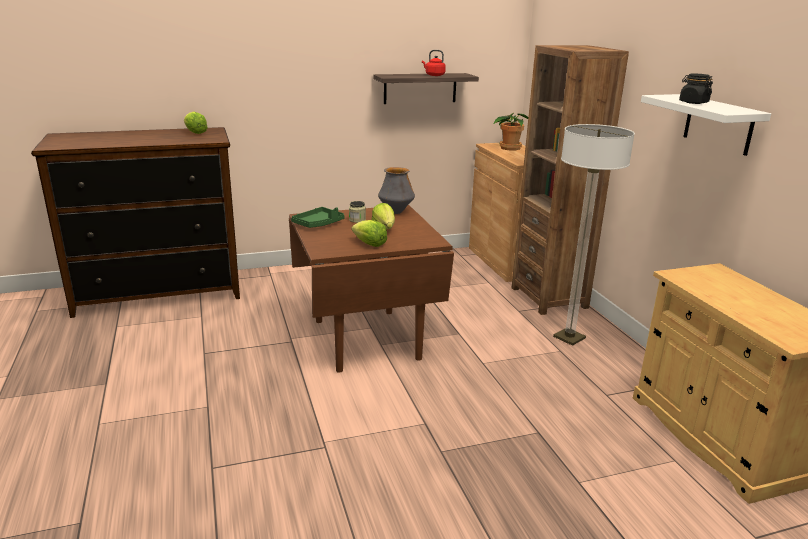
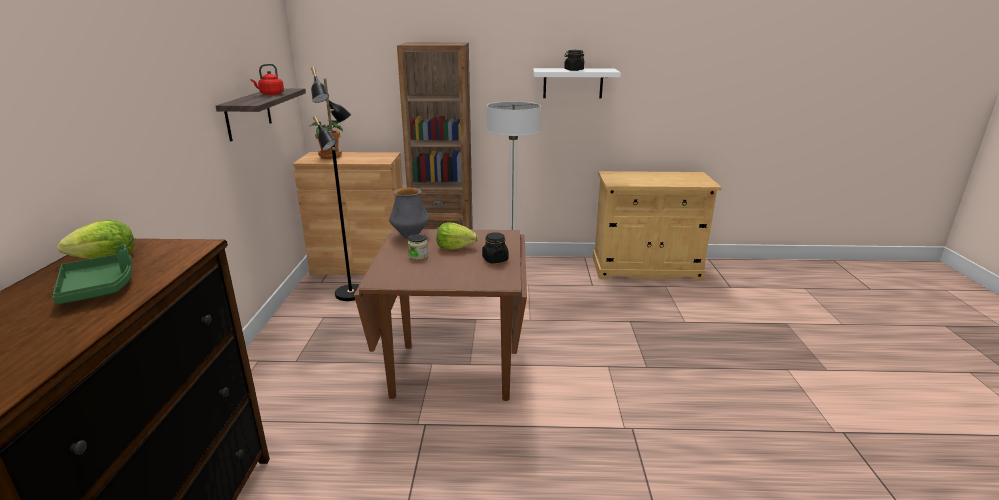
camera: 70 degrees left, 0 degrees up
green tray [291,207,344,228] -> green tray moved to [52,245,132,304]
lettuce [352,220,387,247] -> black jar [482,232,509,263]
none -> black floor lamp [311,67,360,301]

